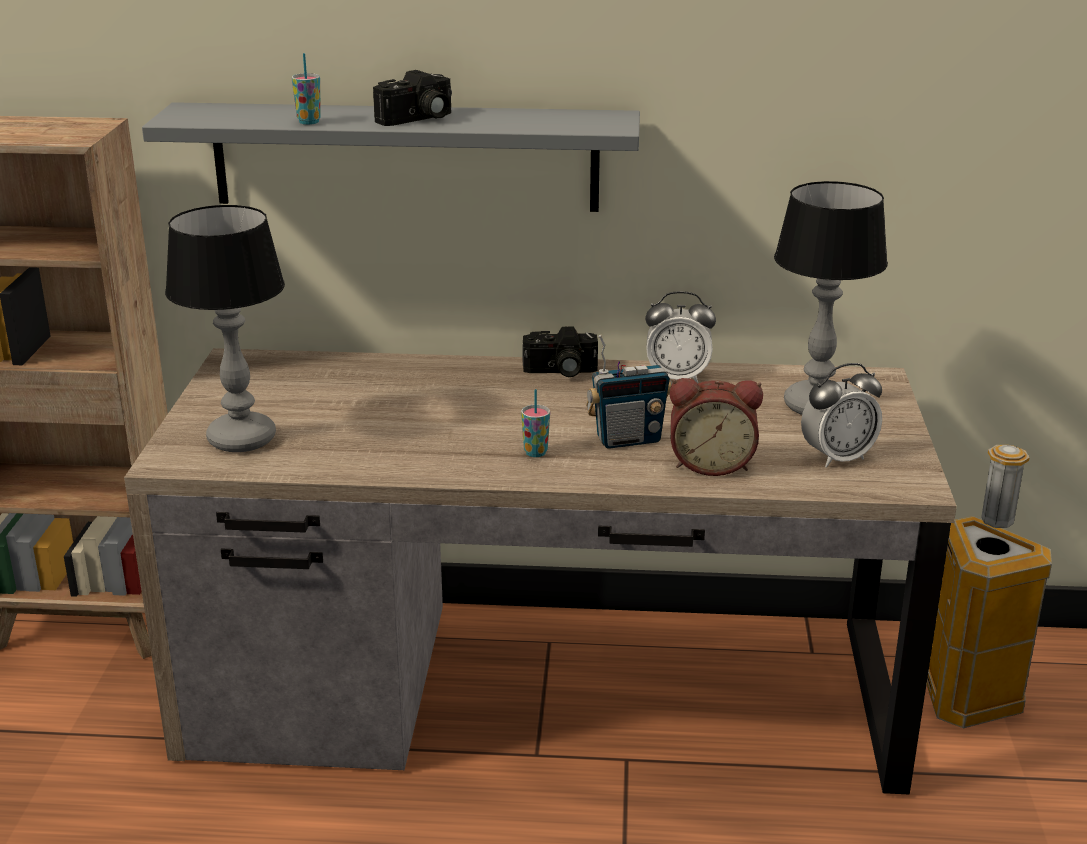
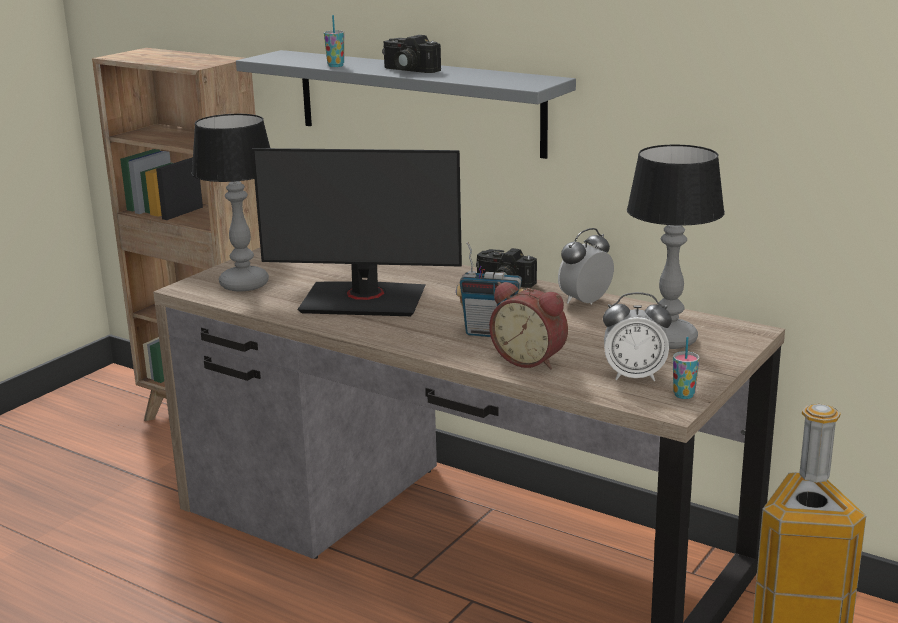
camera: 30 degrees right, 5 degrees down
camera [373,70,452,126] -> camera turned 45 degrees clockwise [382,35,441,73]
cup [521,389,550,457] -> cup moved to [673,337,700,399]
alarm clock [645,291,716,383] -> alarm clock turned 105 degrees clockwise [558,228,614,305]
none -> monitor [252,148,462,316]

